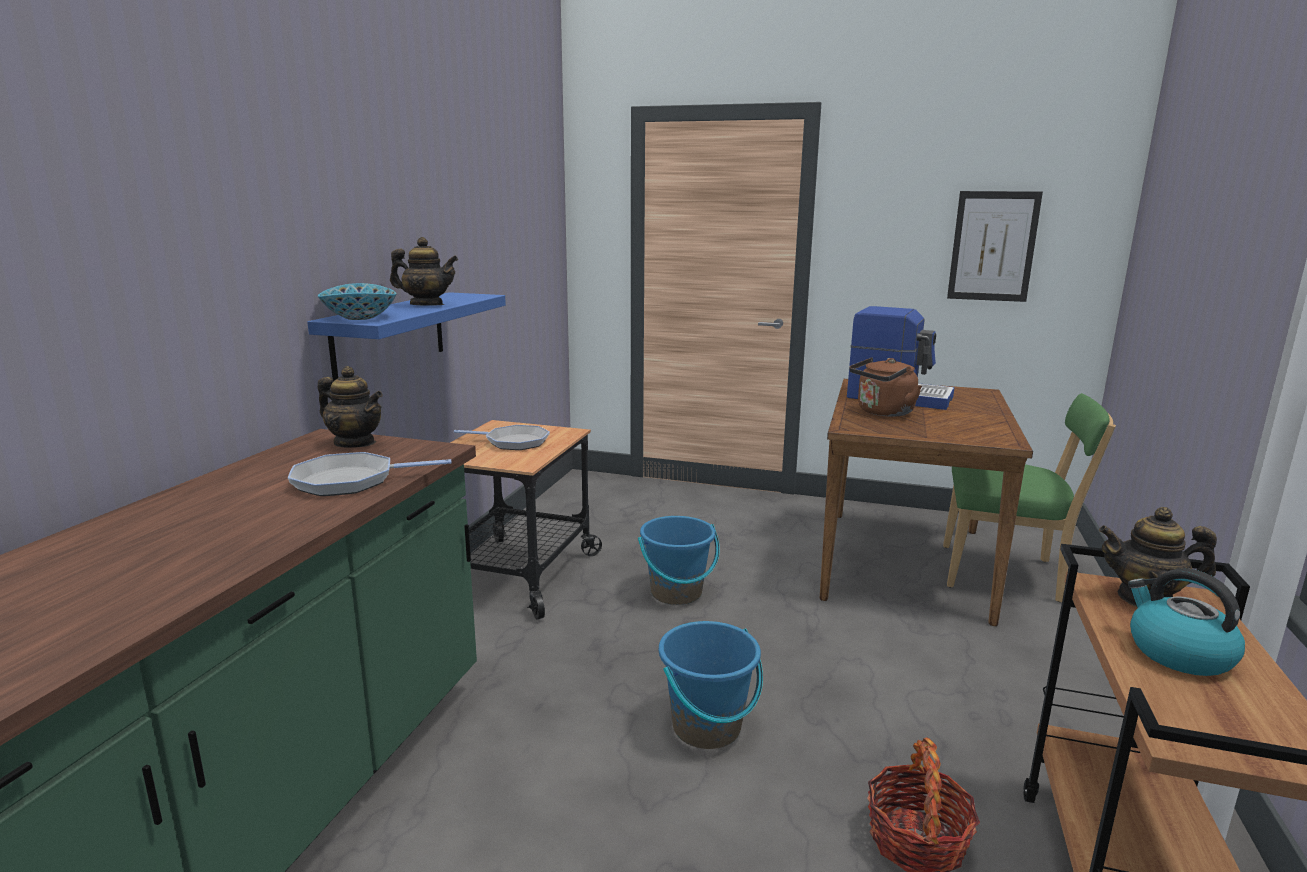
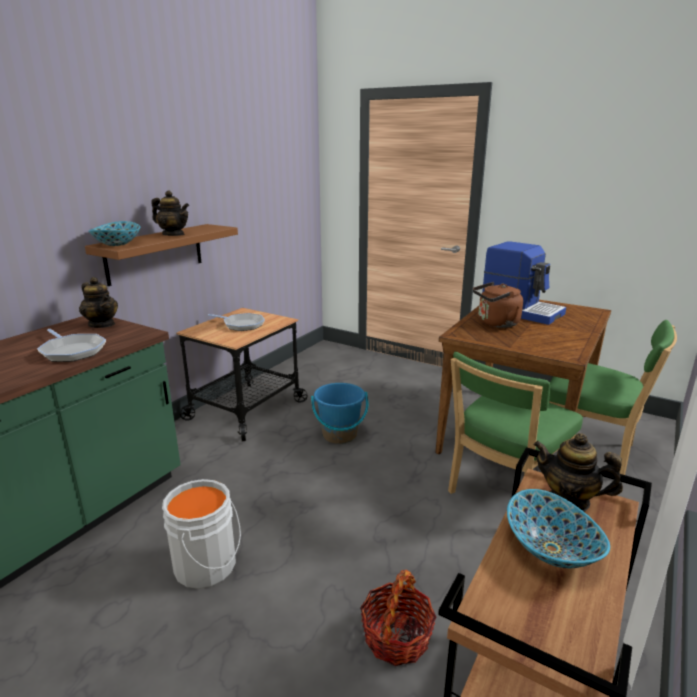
camera: 15 degrees right, 5 degrees up
frying pan [288,452,452,496] -> frying pan turned 135 degrees counterclockwise [37,329,106,362]
blue shelf [307,292,506,381] -> brown shelf [85,224,238,286]
blue bucket [659,621,763,749] -> none
picture [947,191,1043,302] -> none
kettle [1128,568,1245,676] -> bowl [507,489,610,568]
none -> grey bucket [162,479,241,589]
none -> green chair [448,352,583,494]

